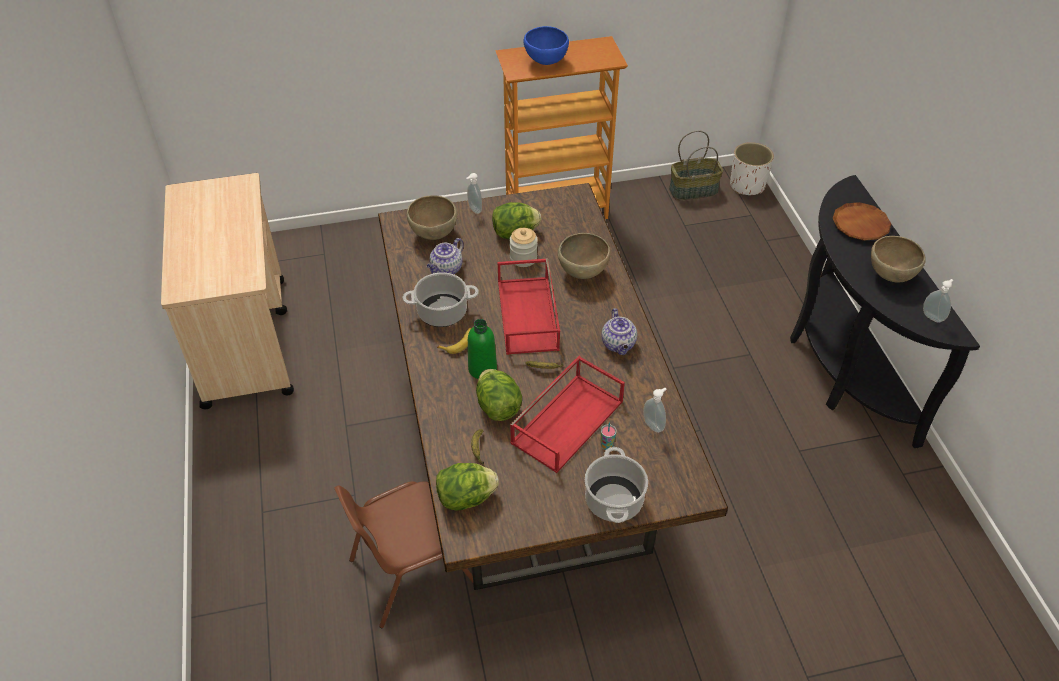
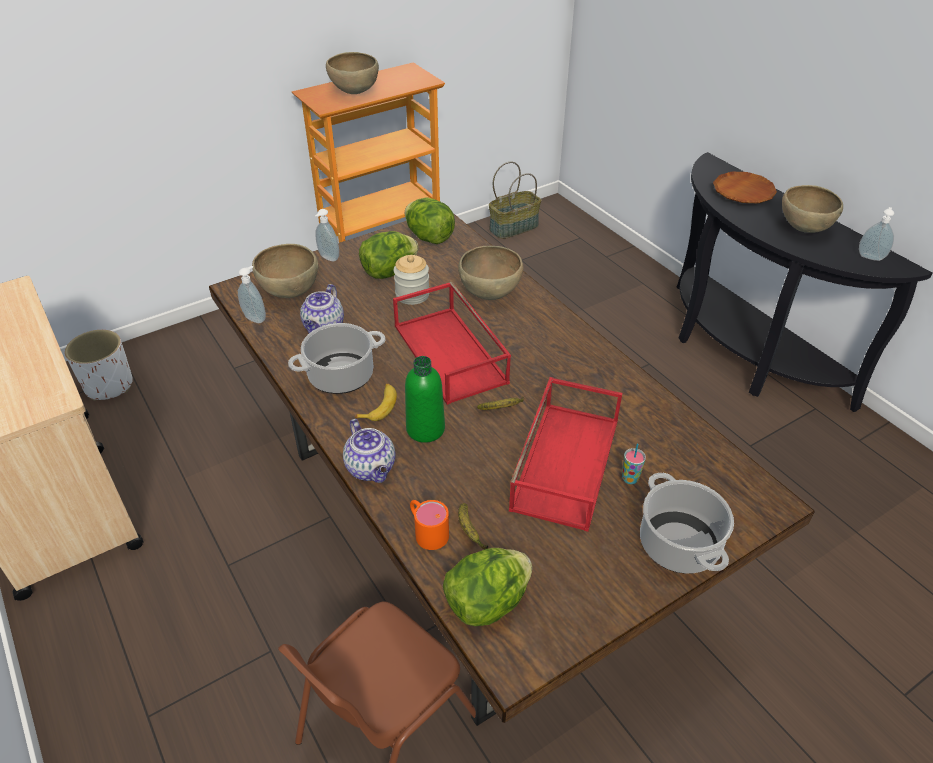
camera: 20 degrees left, 5 degrees down
lettuce [476,369,522,421] -> lettuce moved to [405,198,455,244]
blue bowl [523,26,569,65] -> brown bowl [326,52,379,94]
teapot [601,308,637,355] -> teapot moved to [343,419,395,483]
soap dispenser [643,388,666,433] -> soap dispenser moved to [238,266,266,323]
white planter [730,142,774,195] -> white planter moved to [65,330,133,401]
none -> orange mug [410,500,449,550]

